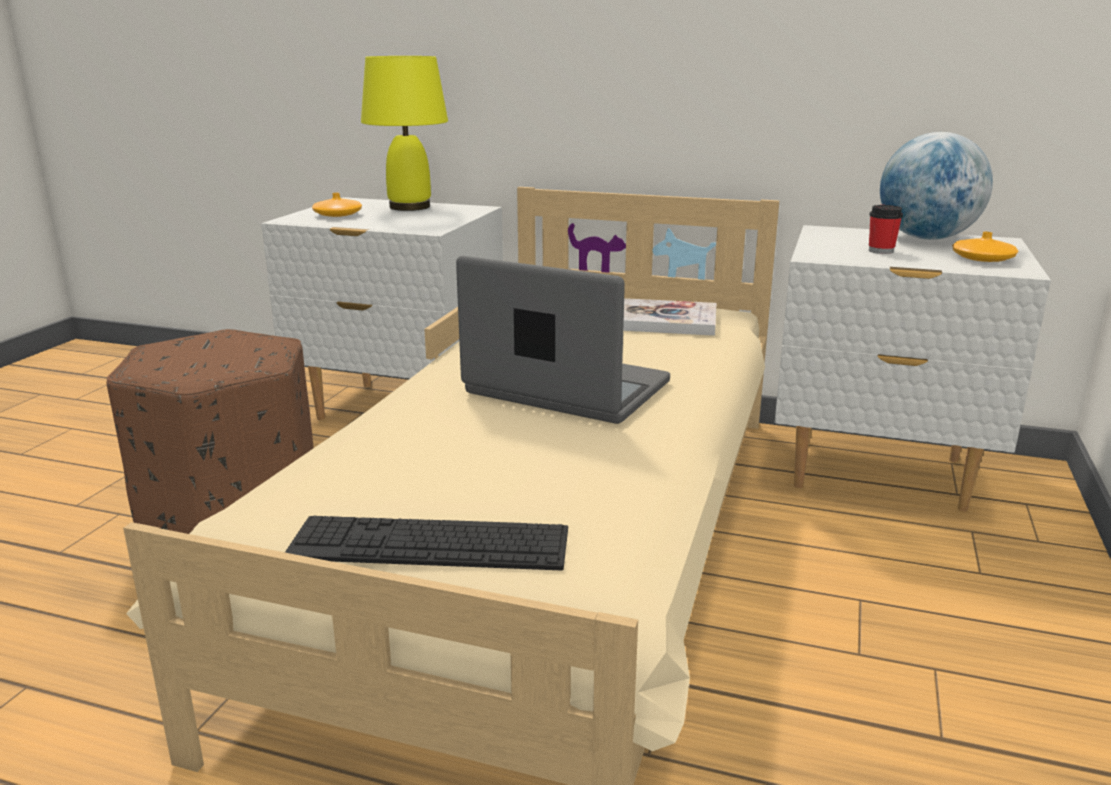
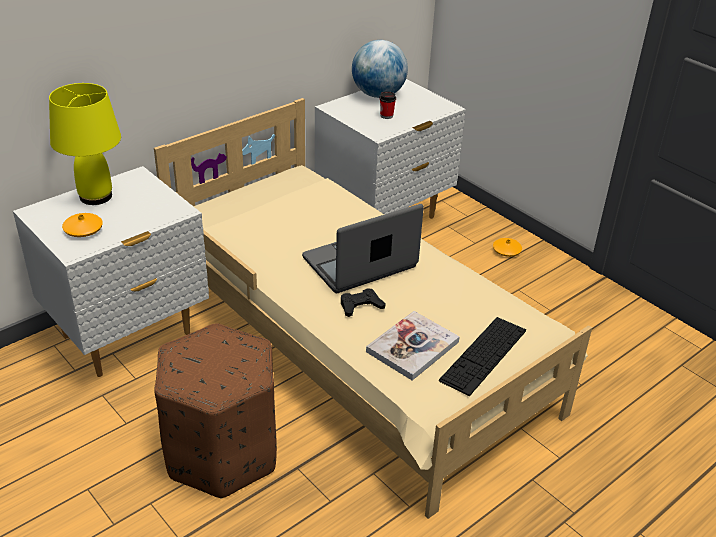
camera: 60 degrees left, 15 degrees up
book [623,298,717,336] -> book moved to [366,311,460,380]
orange vase [952,232,1018,262] -> orange vase moved to [493,238,522,257]
none -> black game controller [341,288,386,317]

